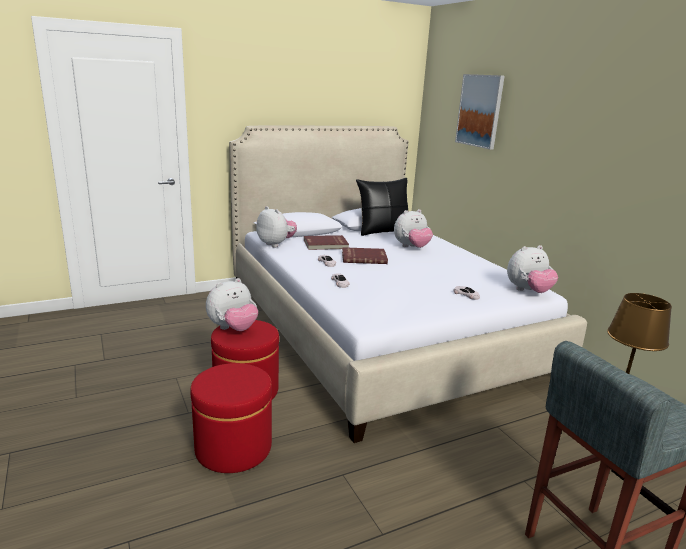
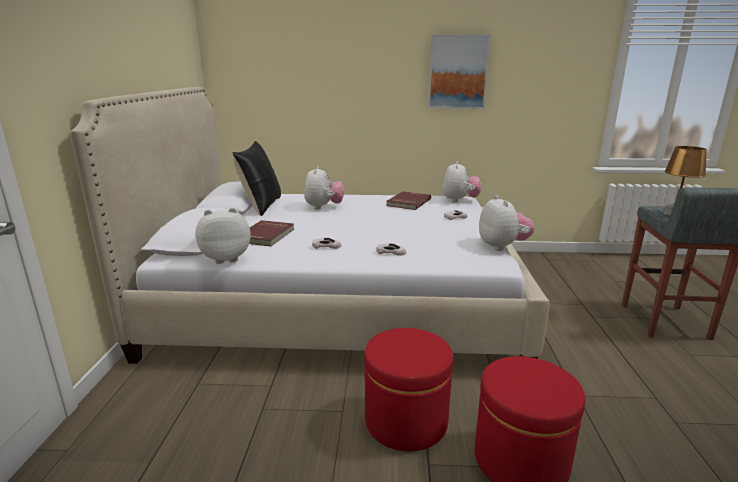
camera: 60 degrees left, 0 degrees up
plush toy [206,278,258,331] -> plush toy moved to [479,195,534,251]
red book [342,247,388,264] -> red book moved to [386,191,431,210]
picture [455,74,505,149] -> picture moved to [428,34,491,108]

